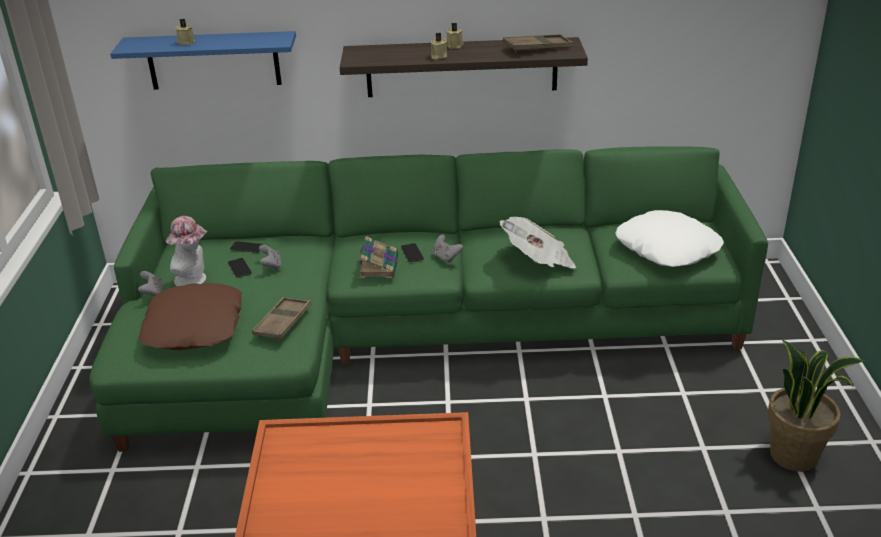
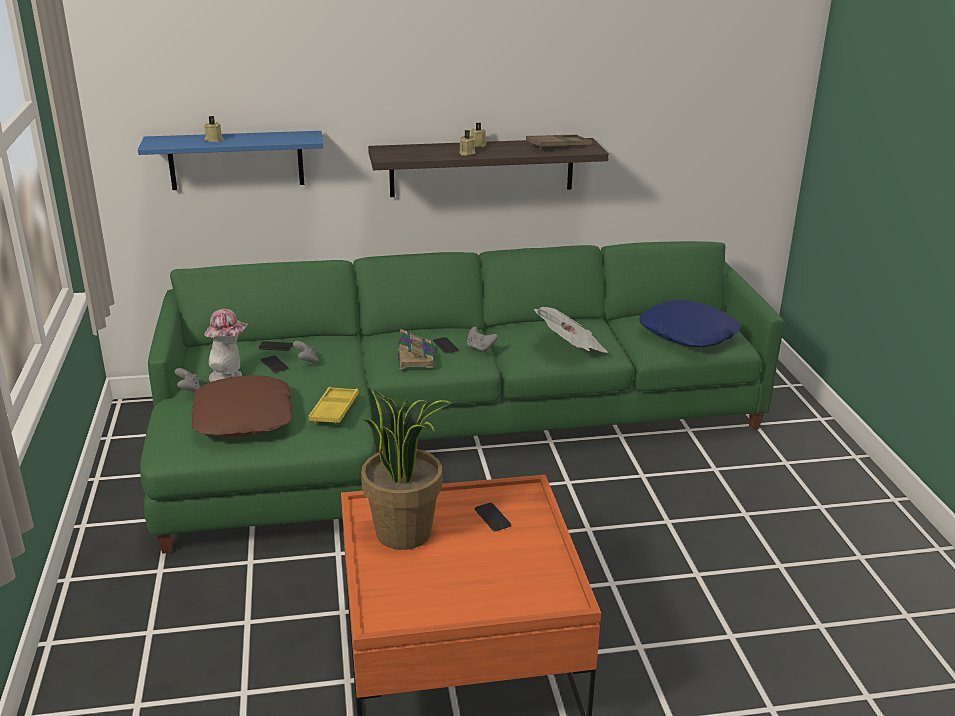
camera: 10 degrees left, 5 degrees down
brown tray [252,297,312,340] -> yellow tray [308,387,359,425]
white pillow [615,210,724,267] -> blue pillow [639,300,741,347]
potted plant [767,339,864,472] -> potted plant moved to [361,388,452,550]
none -> phone [475,503,511,531]

